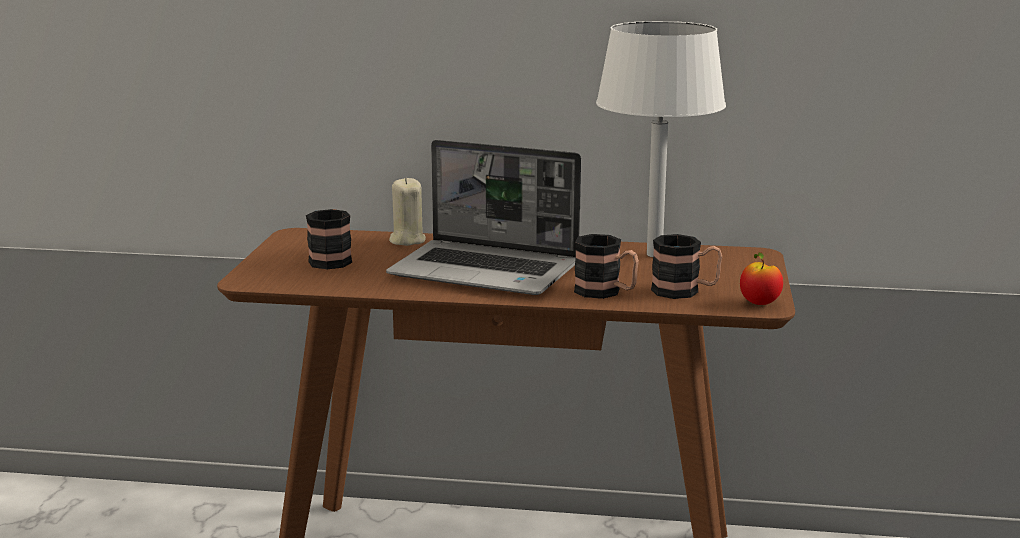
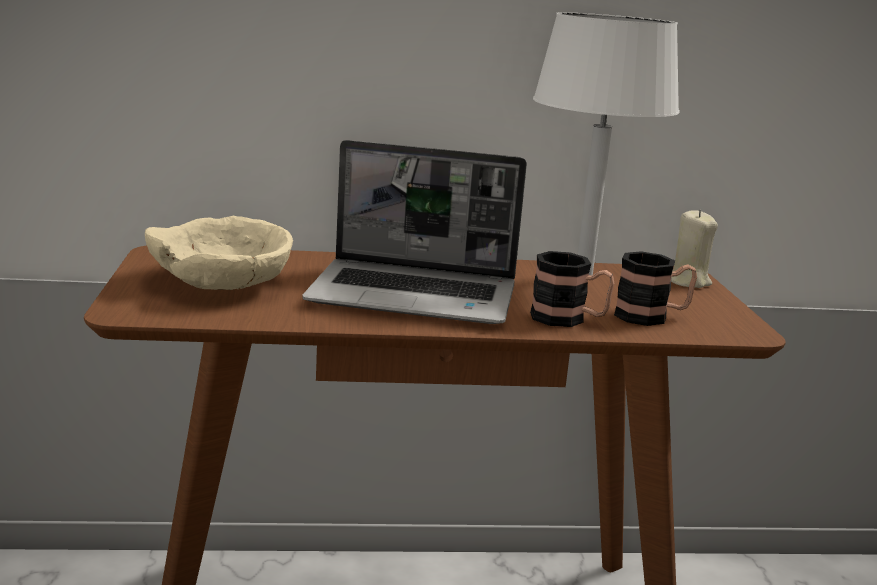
camera: 15 degrees left, 0 degrees up
mug [306,209,352,269] -> beige bowl [145,216,293,290]
beige candle [389,178,426,246] -> beige candle moved to [671,210,718,288]
apple [740,252,783,305] -> none

